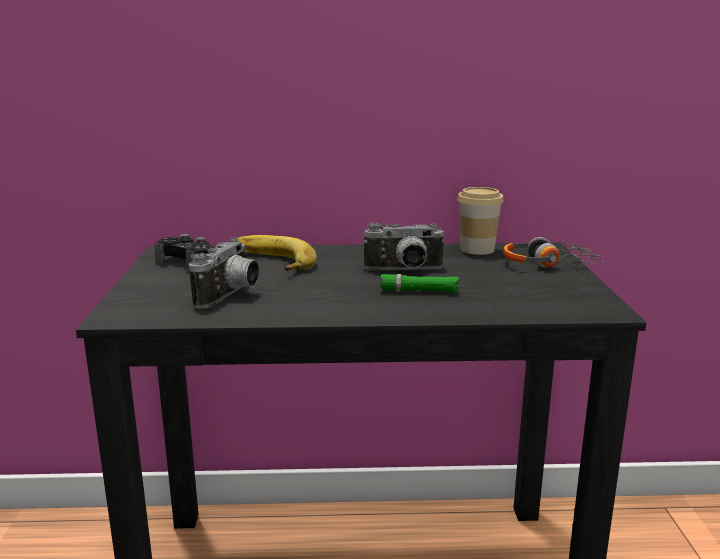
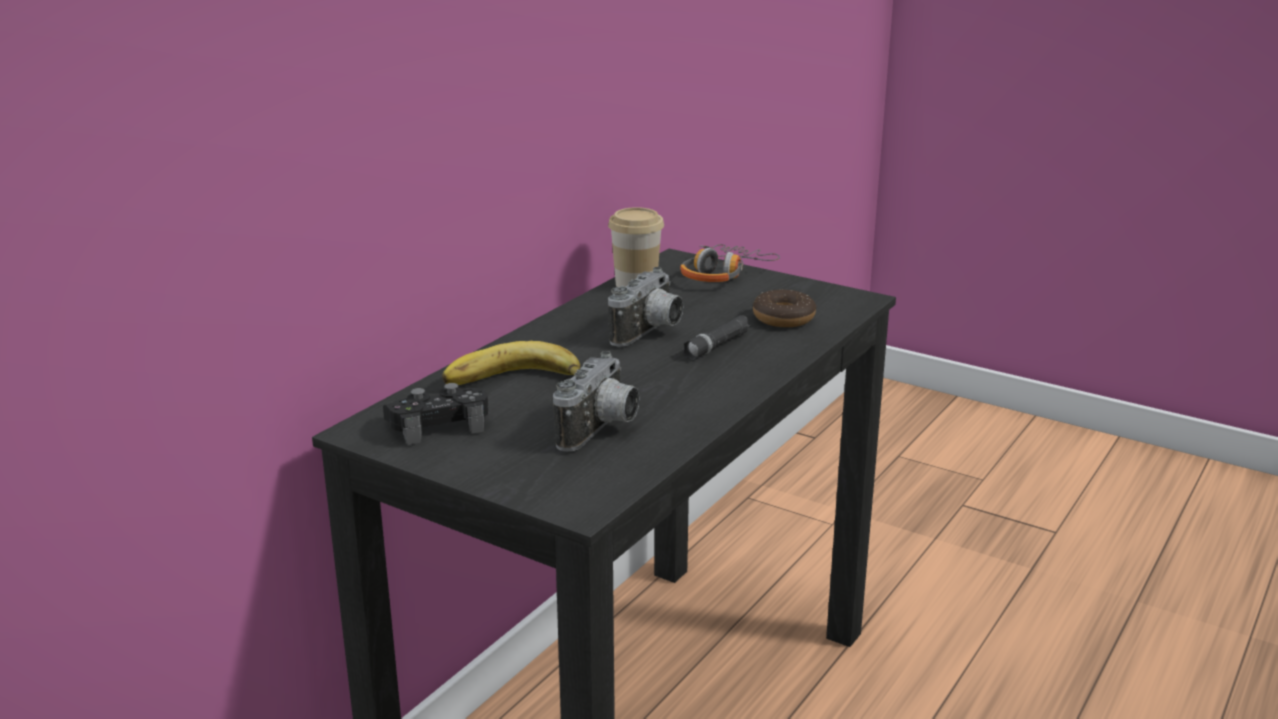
camera: 55 degrees left, 5 degrees up
camera [189,238,260,309] -> camera turned 60 degrees clockwise [553,351,640,451]
green flashlight [380,274,458,292] -> black flashlight [683,315,750,360]
none -> donut [753,289,816,327]

